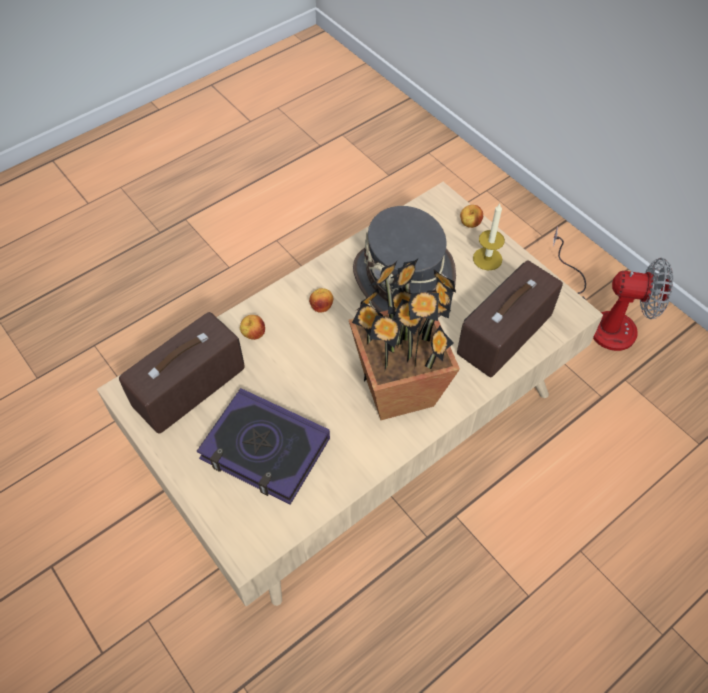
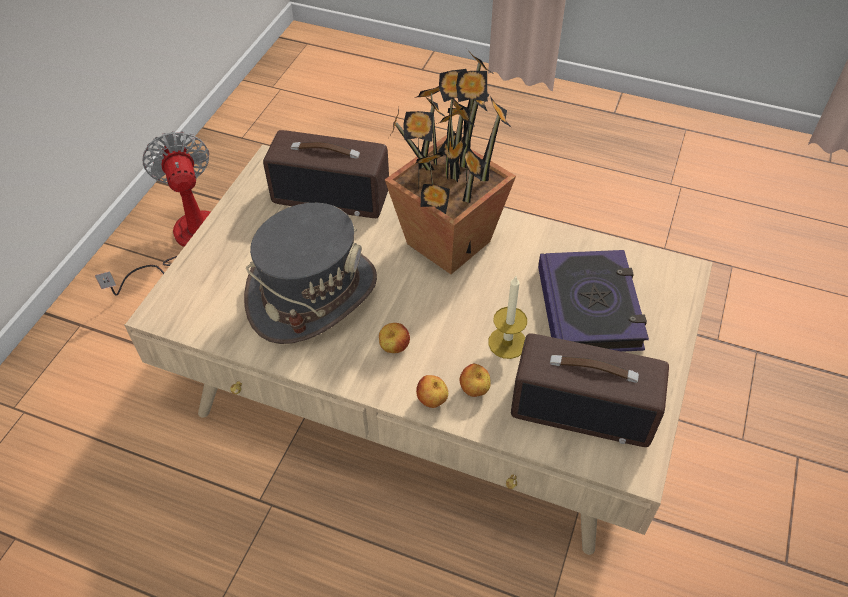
camera: 120 degrees left, 5 degrees down
apple [460,205,483,228] -> apple moved to [416,375,448,408]
candle [473,204,505,271] -> candle moved to [488,276,527,359]

